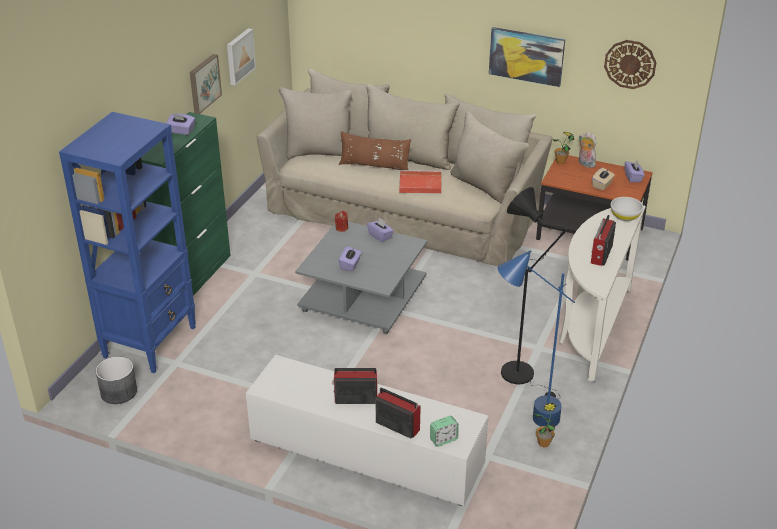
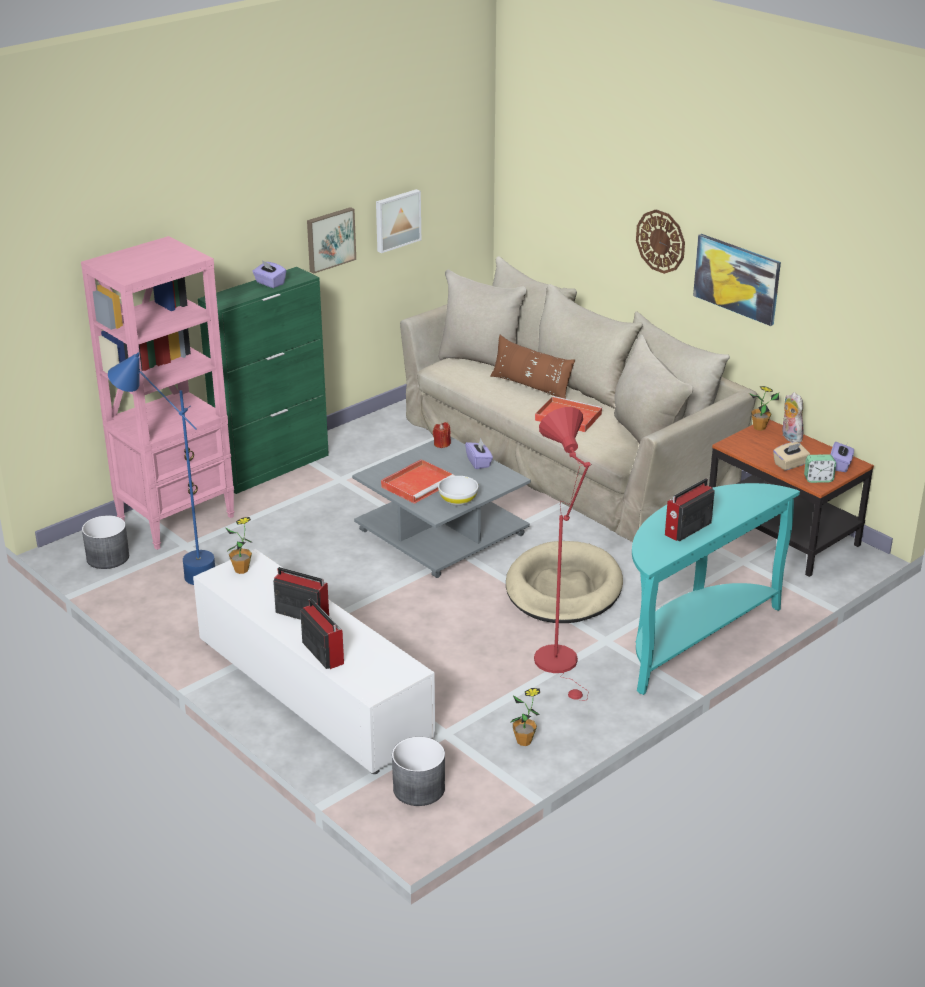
camera: 25 degrees right, 5 degrees down
blue bookcase [59,112,196,373] -> pink bookcase [81,236,235,550]
purple tissue box [339,246,362,271] -> red tray [381,459,455,504]
alarm clock [430,416,459,447] -> alarm clock moved to [804,454,836,483]
blue floor lamp [497,250,575,427] -> blue floor lamp moved to [108,352,215,585]
black floor lamp [501,187,569,399] -> red floor lamp [534,407,590,701]
white console table [559,205,646,382] -> turquoise console table [632,483,800,695]
wall clock [604,40,656,89] -> wall clock moved to [636,209,685,274]
white bowl [611,197,643,221] -> white bowl moved to [438,476,478,506]
none -> potted plant [226,517,252,574]
none -> grey planter [392,737,445,806]
none -> beige dog bed [506,541,623,623]

